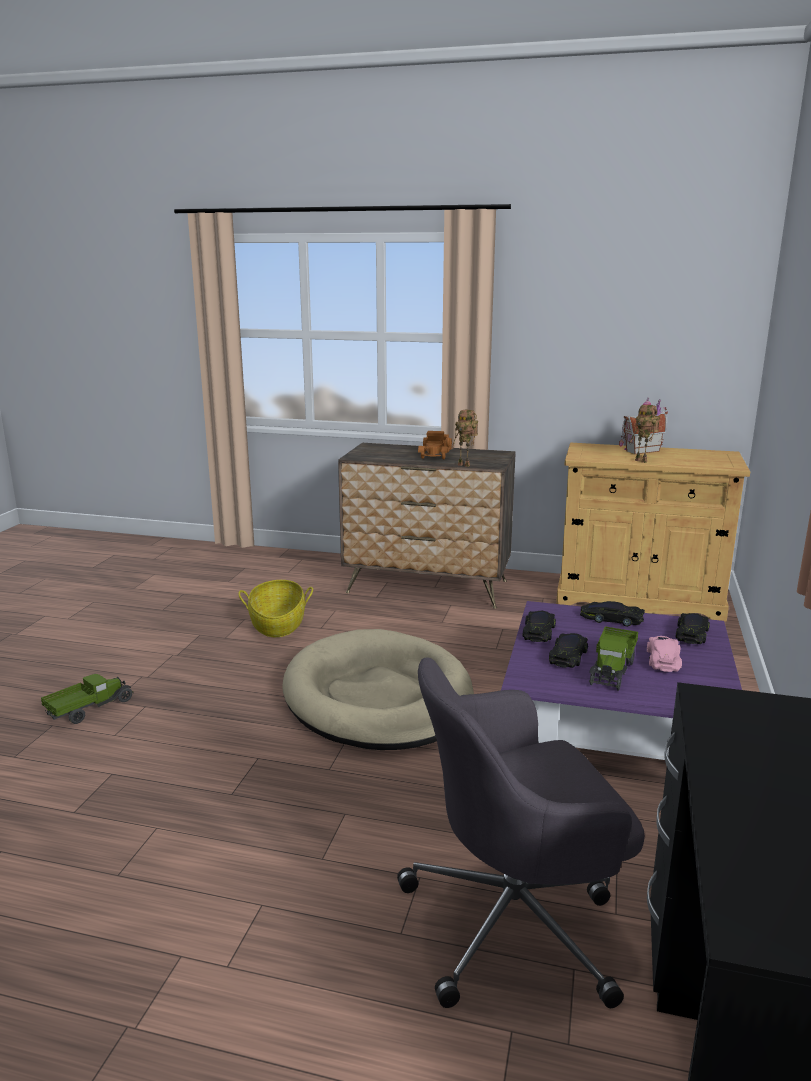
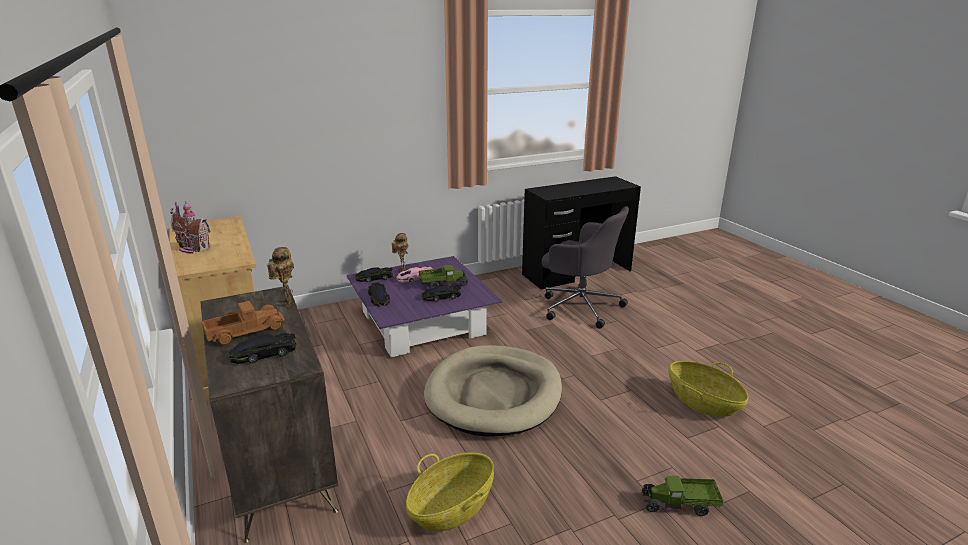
camera: 130 degrees left, 5 degrees up
black toy car [523,611,556,642] -> black toy car moved to [229,333,297,364]
toy robot [630,404,660,463] -> toy robot moved to [391,233,408,272]
none -> basket [669,361,749,417]

